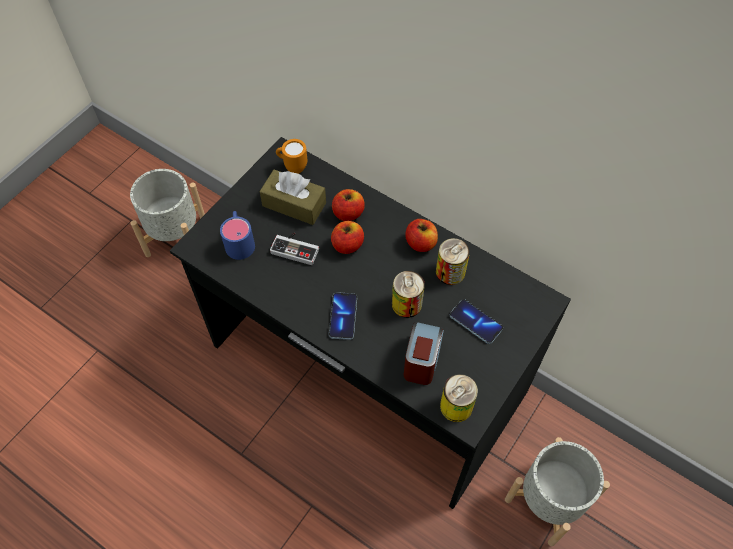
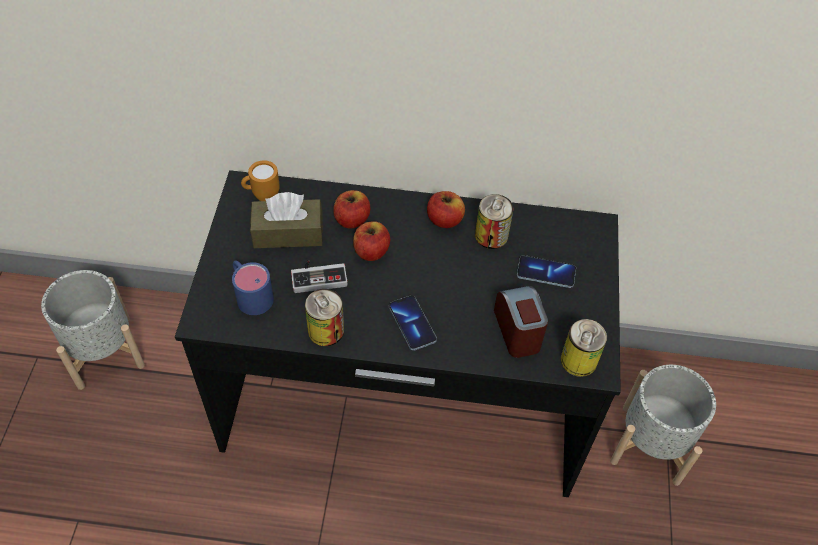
camera: 30 degrees left, 5 degrees down
can [392,271,425,318] -> can moved to [305,289,344,346]

